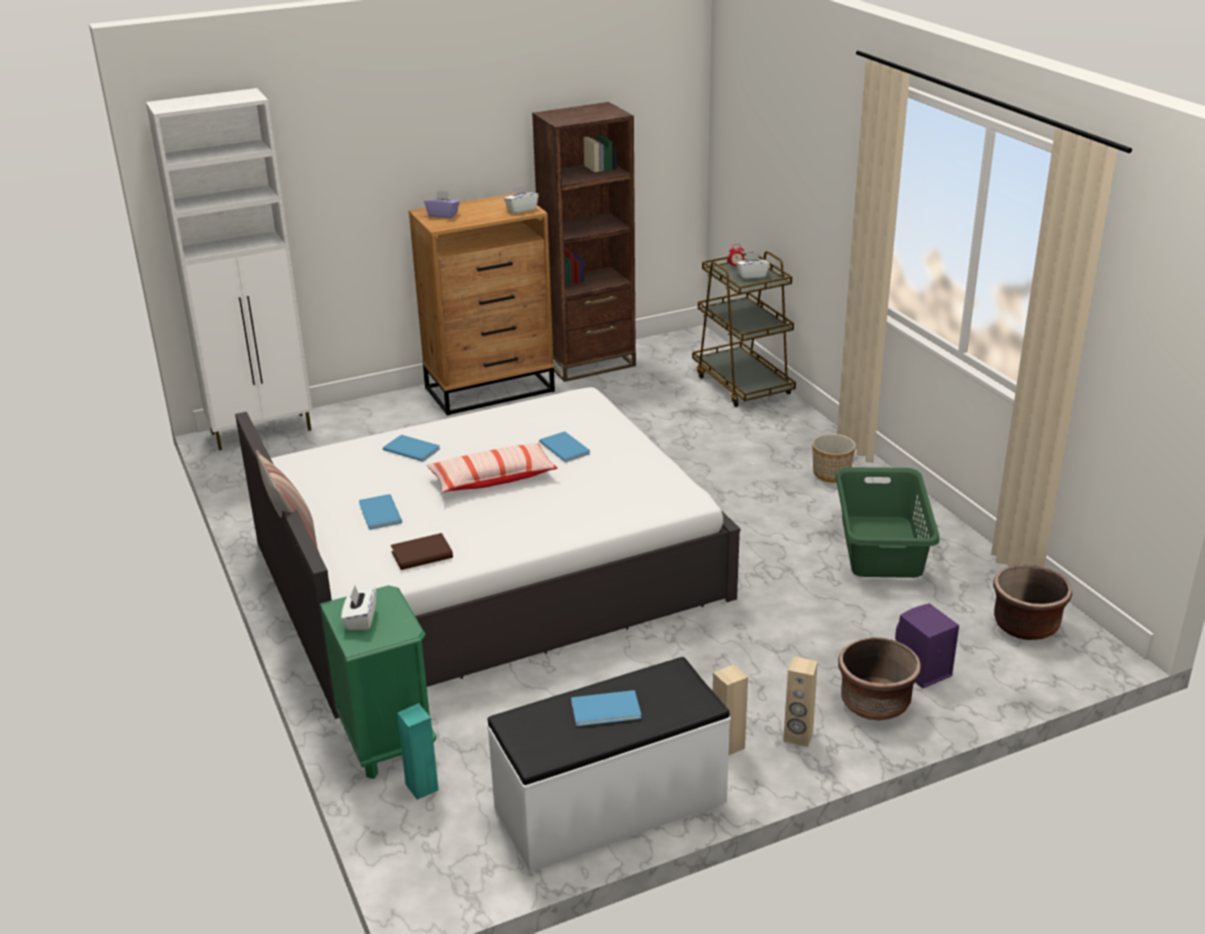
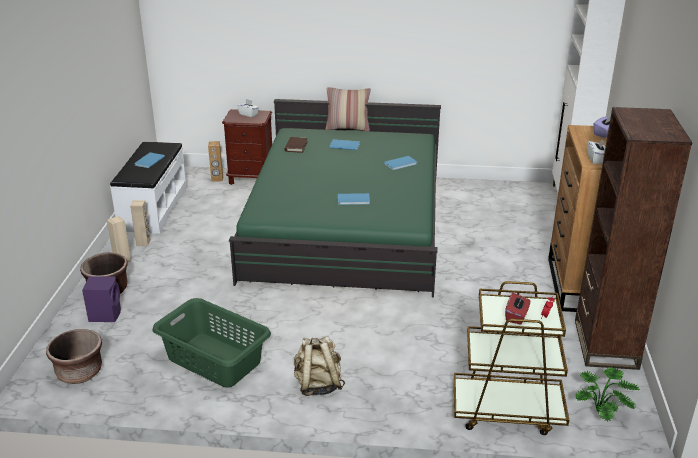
camera: 120 degrees right, 0 degrees up
white bed [235,387,740,719] -> green bed [229,99,441,297]
green nightstand [320,585,436,779] -> brown nightstand [222,109,272,185]
turquoise speaker [397,703,439,800] -> brown speaker [208,141,223,182]
pillow [427,443,558,493] -> none
white tissue box [736,252,770,279] -> red tissue box [505,293,530,325]
planter [812,434,856,482] -> beige backpack [294,336,345,396]
none -> potted plant [575,367,640,421]

